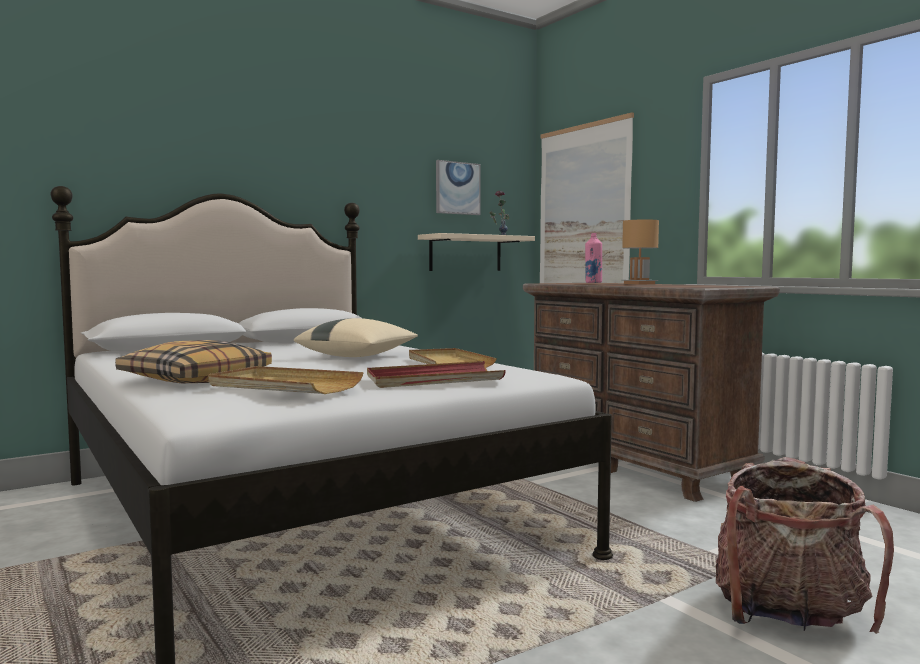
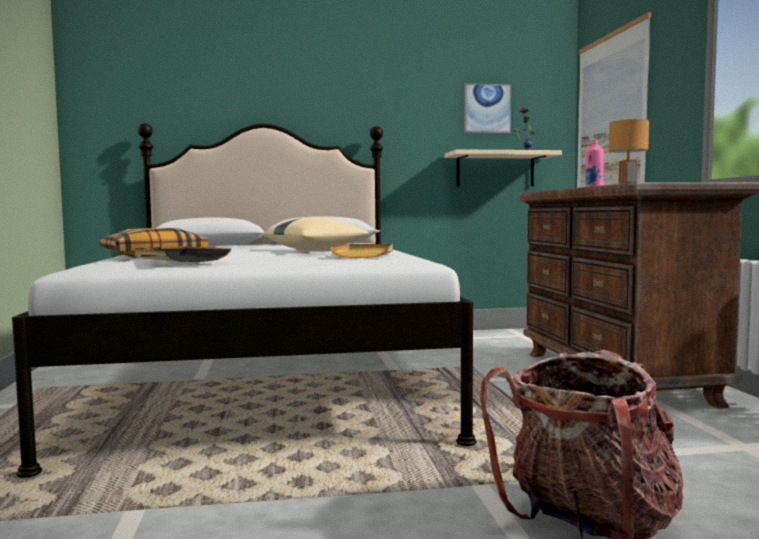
camera: 25 degrees right, 0 degrees up
beige tray [209,366,364,394] -> black tray [135,246,231,262]
red tray [367,361,506,388] -> none

